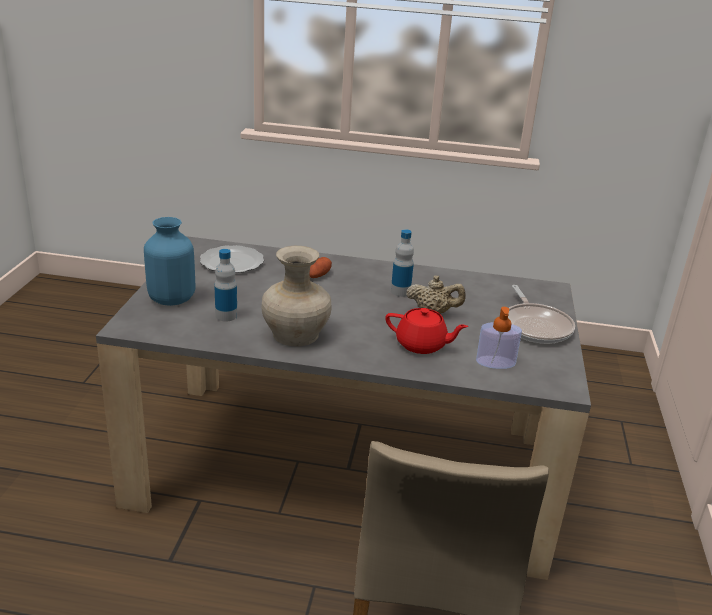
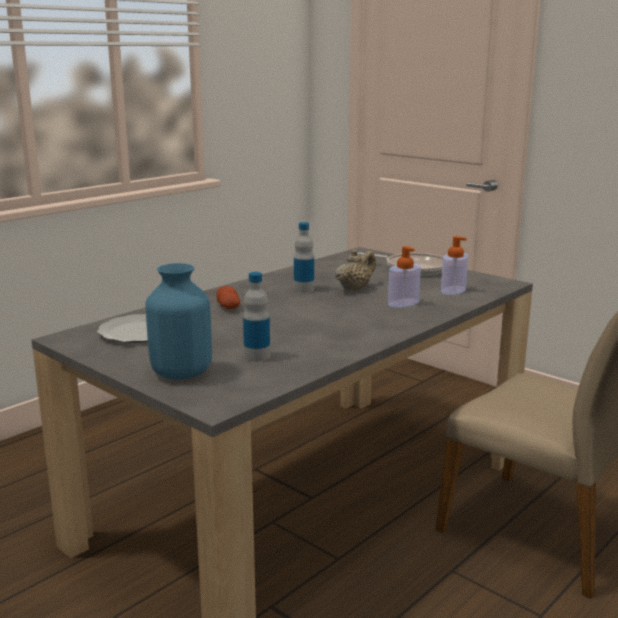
camera: 55 degrees left, 10 degrees down
beige vase [261,246,331,346] -> none
red teapot [385,308,468,354] -> soap dispenser [388,246,421,308]

